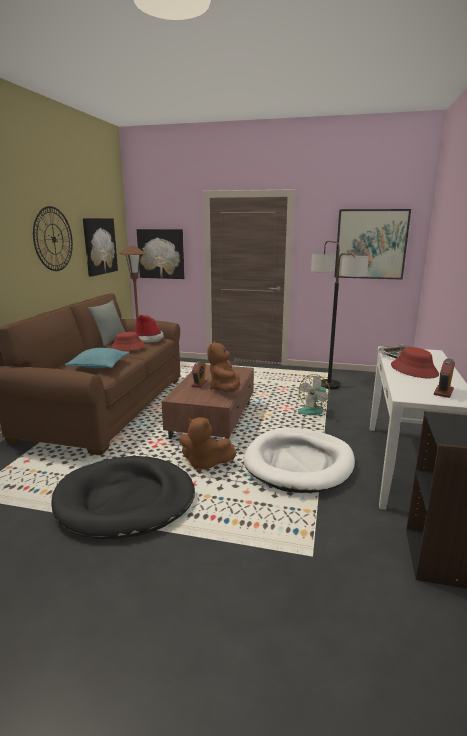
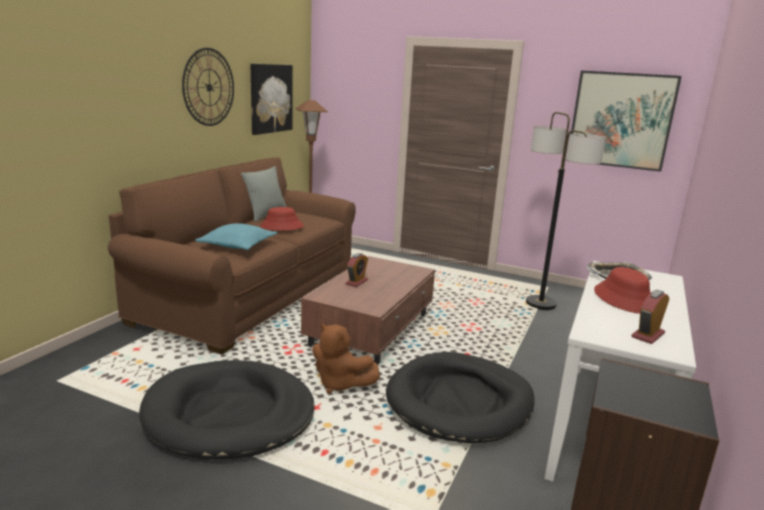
camera: 10 degrees right, 0 degrees up
hat [134,315,164,343] -> none
picture [137,229,185,279] -> none
brown plush toy [207,341,240,393] -> none
white dog bed [243,428,355,493] -> black dog bed [386,352,534,443]
fan [298,374,330,415] -> none

